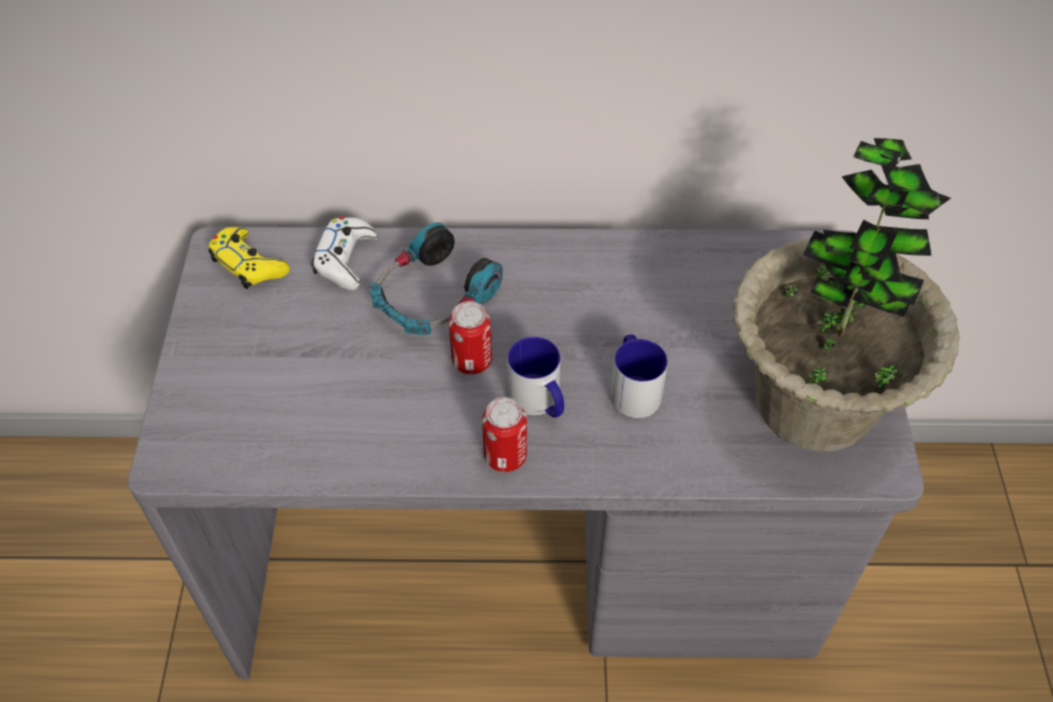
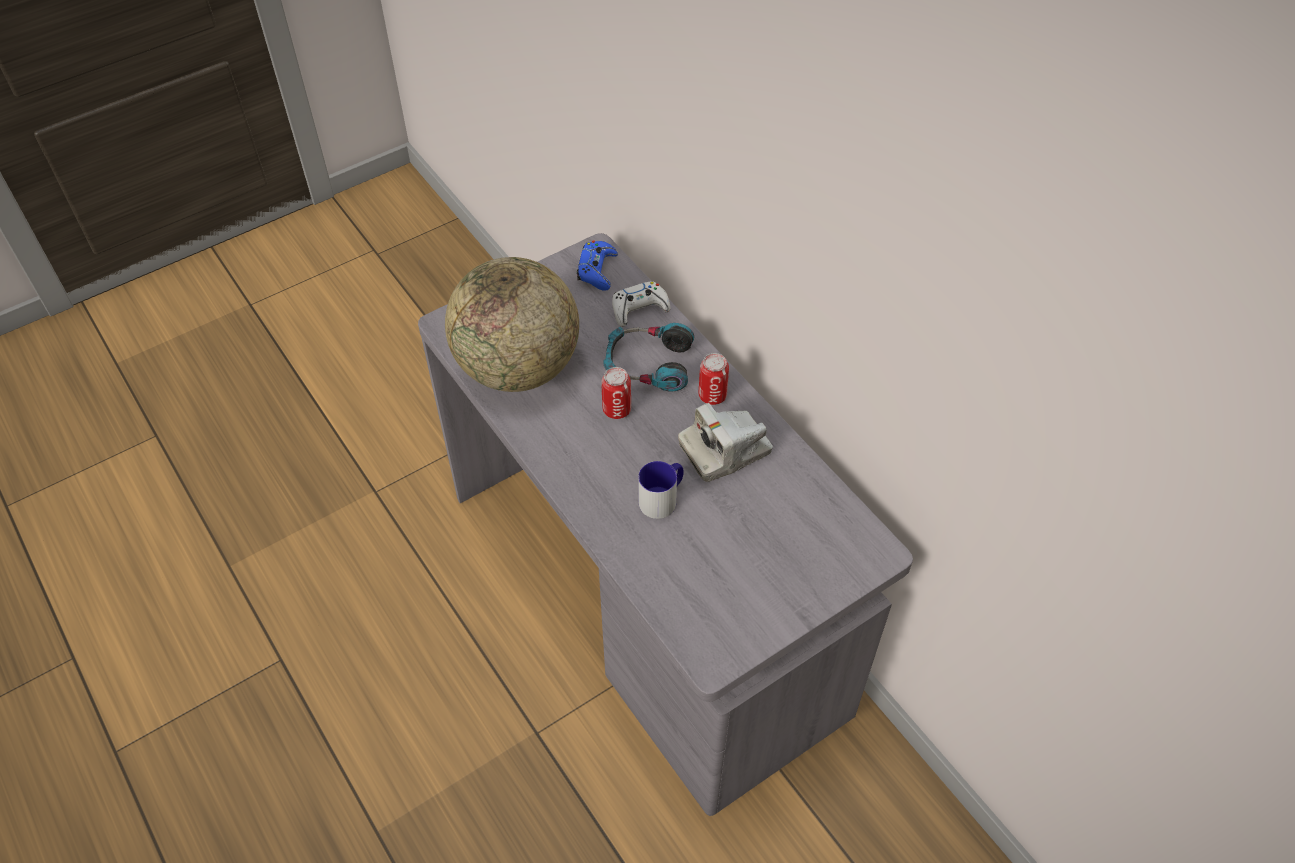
camera: 55 degrees right, 0 degrees up
yellow game controller [208,227,290,289] -> blue game controller [577,240,618,291]
can [482,397,527,472] -> can moved to [698,353,729,405]
mug [507,337,564,418] -> none
potted plant [733,138,960,452] -> none
none -> globe [445,257,579,392]
none -> camera [678,403,773,482]

